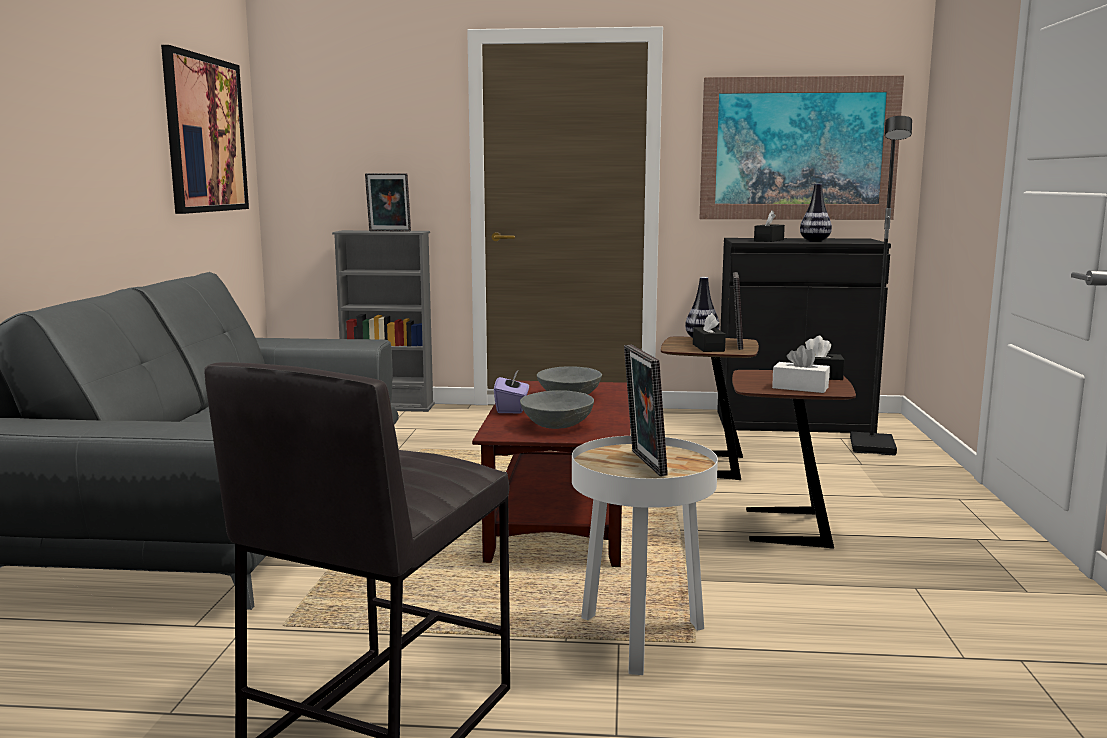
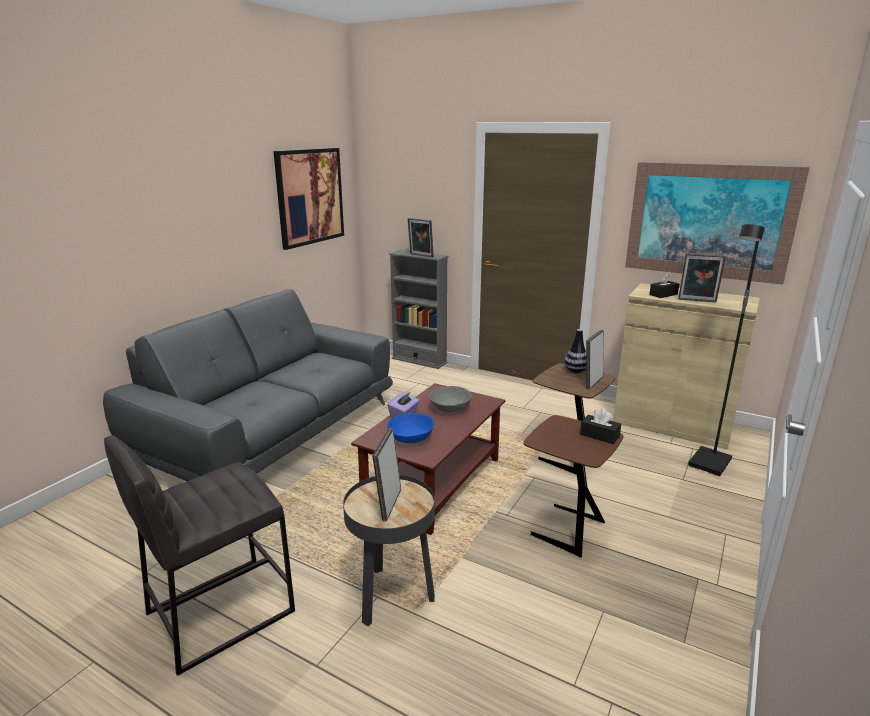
camera: 25 degrees right, 10 degrees up
grey bowl [520,390,594,429] -> blue bowl [387,413,434,443]
white side table [572,436,718,675] -> black side table [343,475,435,626]
black tissue box [693,313,726,352] -> none
black cabinet [717,238,891,433] -> beige cabinet [613,283,760,449]
white tissue box [772,345,830,393] -> none
vase [800,184,832,242] -> picture frame [678,253,726,302]

